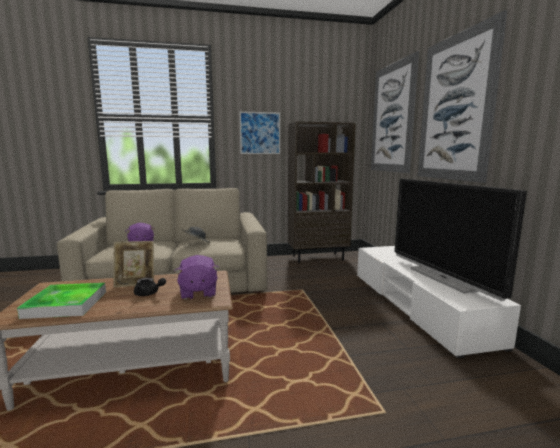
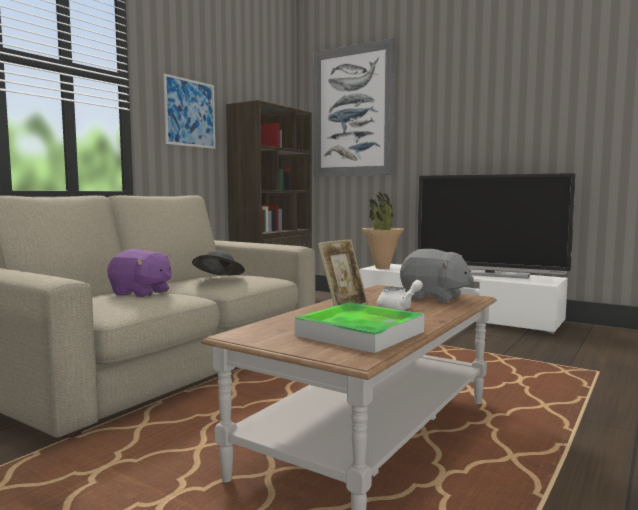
camera: 45 degrees left, 5 degrees down
black teapot [134,278,166,296] -> white teapot [377,280,423,310]
purple plush toy [175,255,219,300] -> grey plush toy [400,249,474,303]
picture [418,10,507,183] -> none
none -> potted plant [362,190,404,269]

